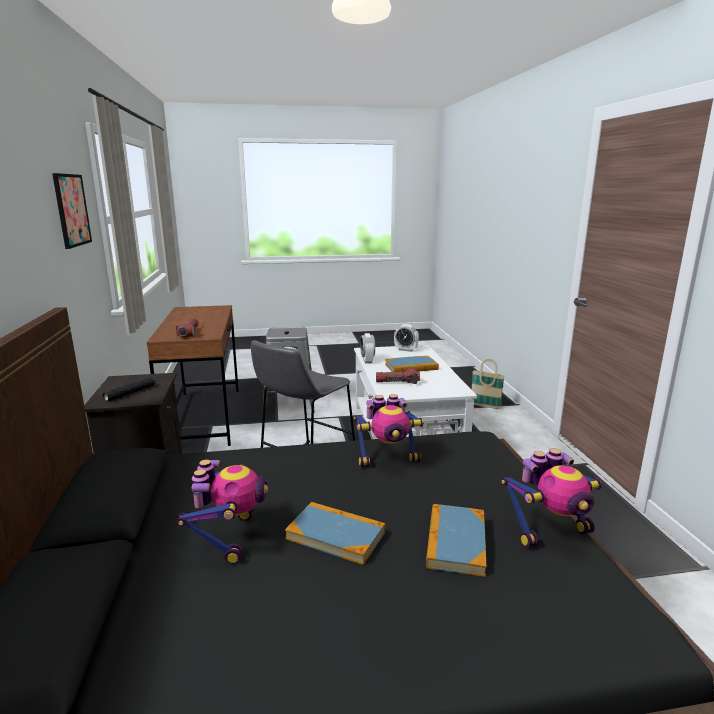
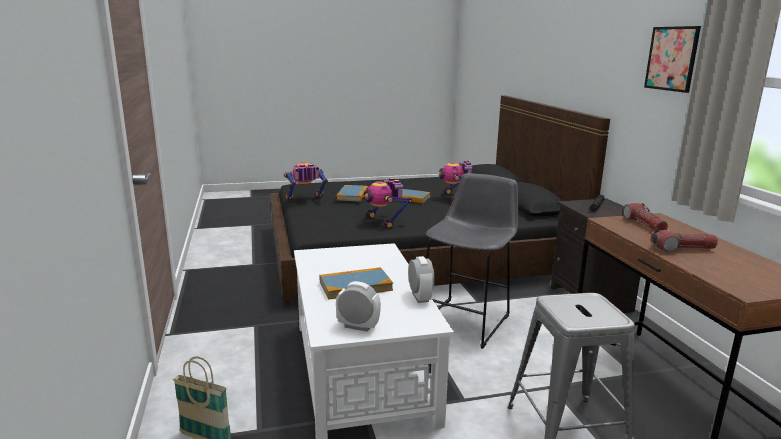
camera: 175 degrees right, 0 degrees up
toy robot [354,394,424,467] -> toy robot turned 105 degrees counterclockwise [364,178,412,229]
flashlight [376,368,420,384] -> flashlight moved to [650,229,718,252]

